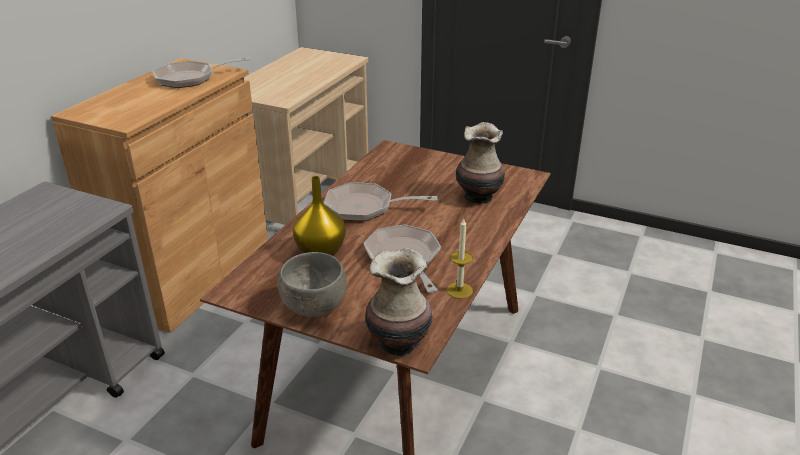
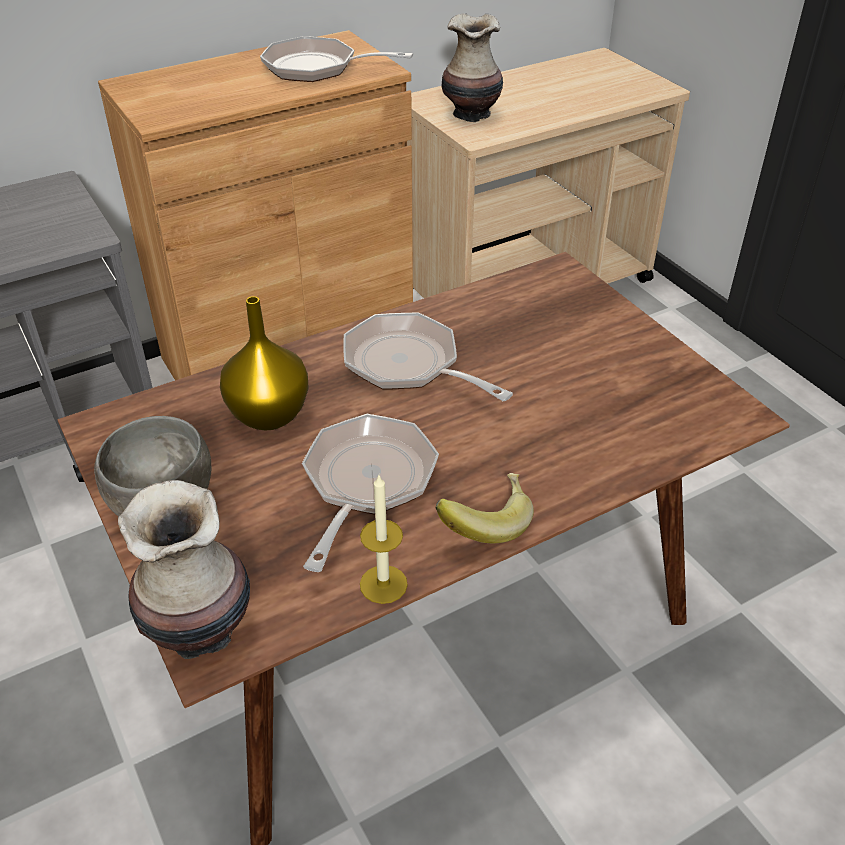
camera: 35 degrees right, 10 degrees up
vase [456,122,505,204] -> vase moved to [441,13,503,122]
none -> banana [436,473,534,543]

